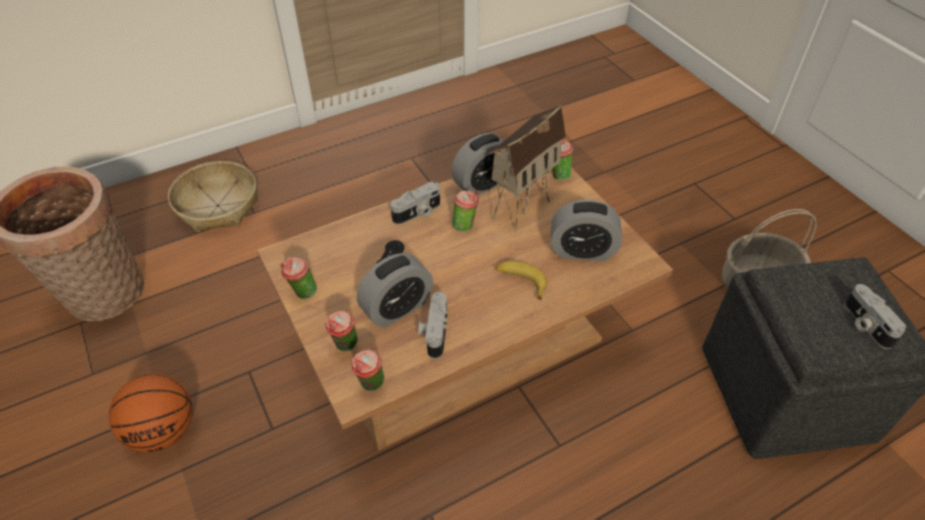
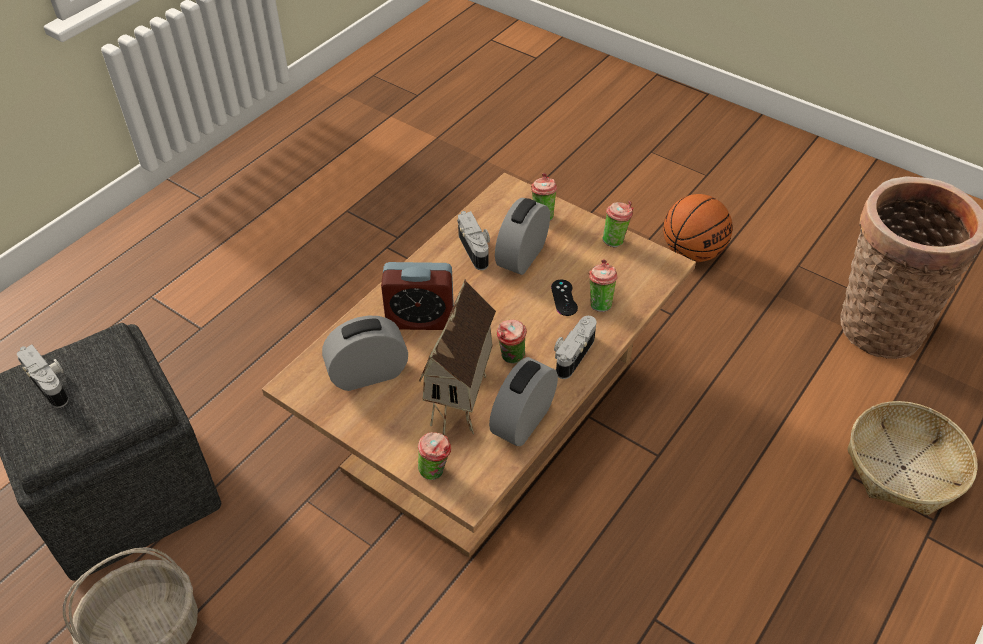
camera: 155 degrees right, 0 degrees up
cup [351,349,384,391] -> cup moved to [589,259,617,312]
banana [496,261,547,300] -> alarm clock [381,262,454,330]

